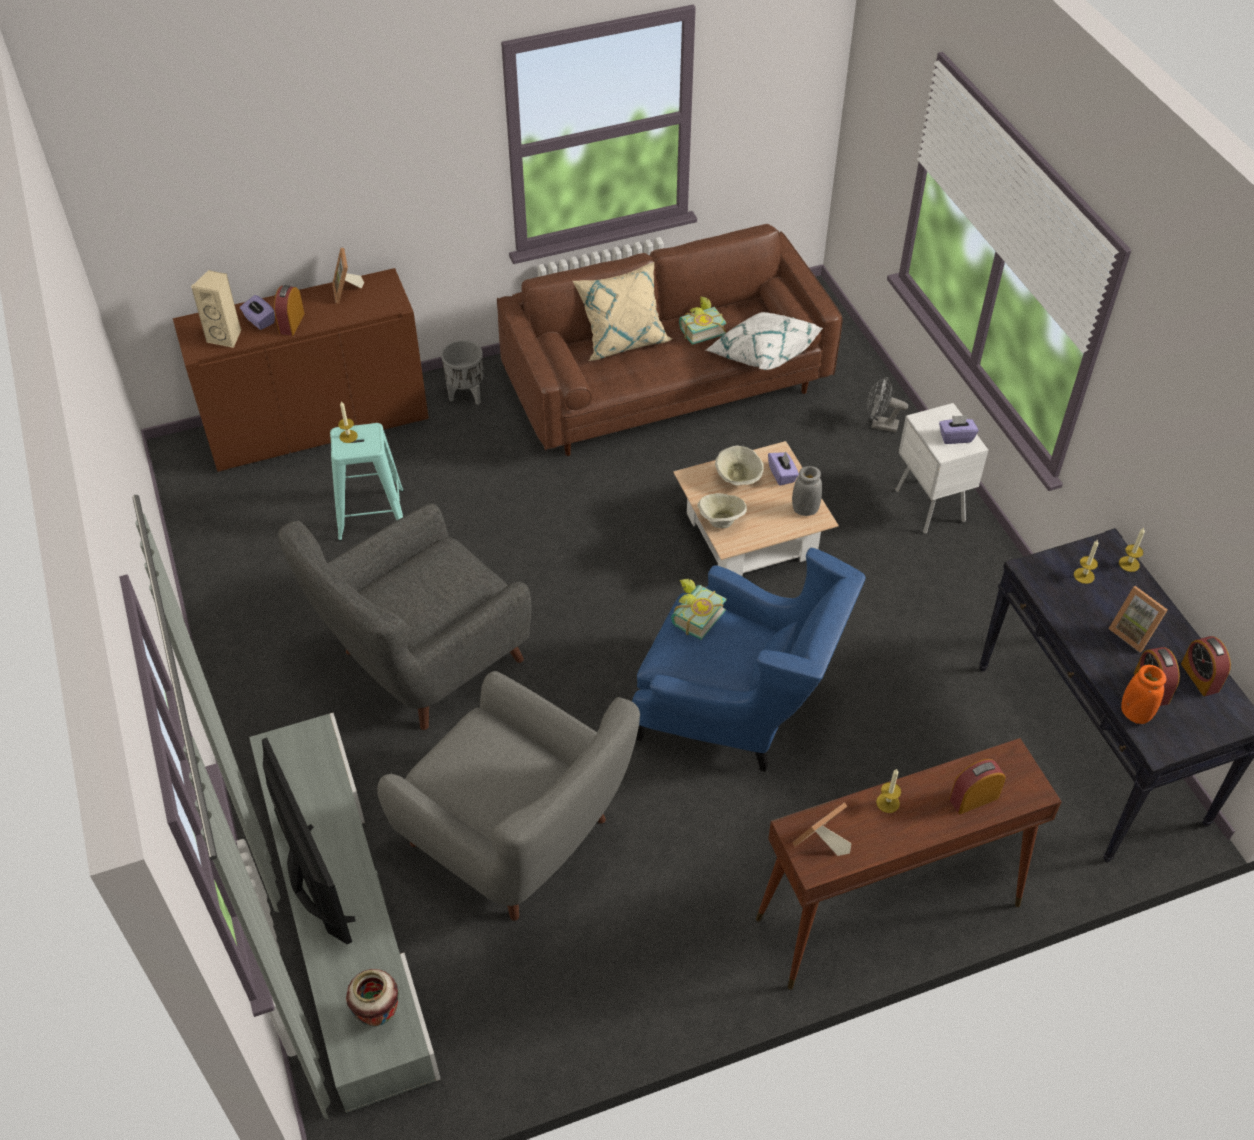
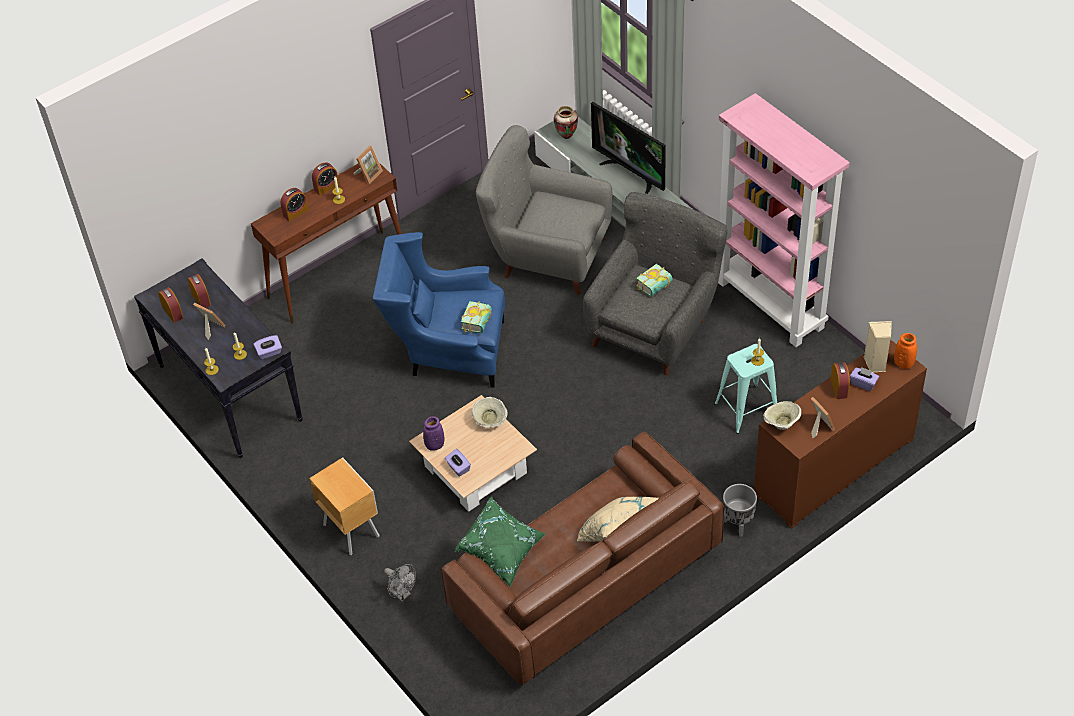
camera: 165 degrees right, 0 degrees up
book [679,297,726,345] -> book moved to [636,264,673,297]
white pillow [705,312,823,370] -> green pillow [454,496,546,587]
beige bowl [715,446,764,486] -> beige bowl moved to [763,401,801,430]
grey vase [792,466,822,516] -> purple vase [423,417,444,451]
grey fan [867,377,908,432] -> grey fan turned 45 degrees clockwise [384,564,416,602]
white nightstand [895,403,989,533] -> brown nightstand [309,458,379,555]
purple tissue box [939,415,978,444] -> purple tissue box moved to [254,335,282,359]
orange vase [1121,665,1166,724] -> orange vase moved to [894,333,917,369]
none -> alarm clock [312,162,339,195]
none -> pink bookcase [718,93,850,347]

